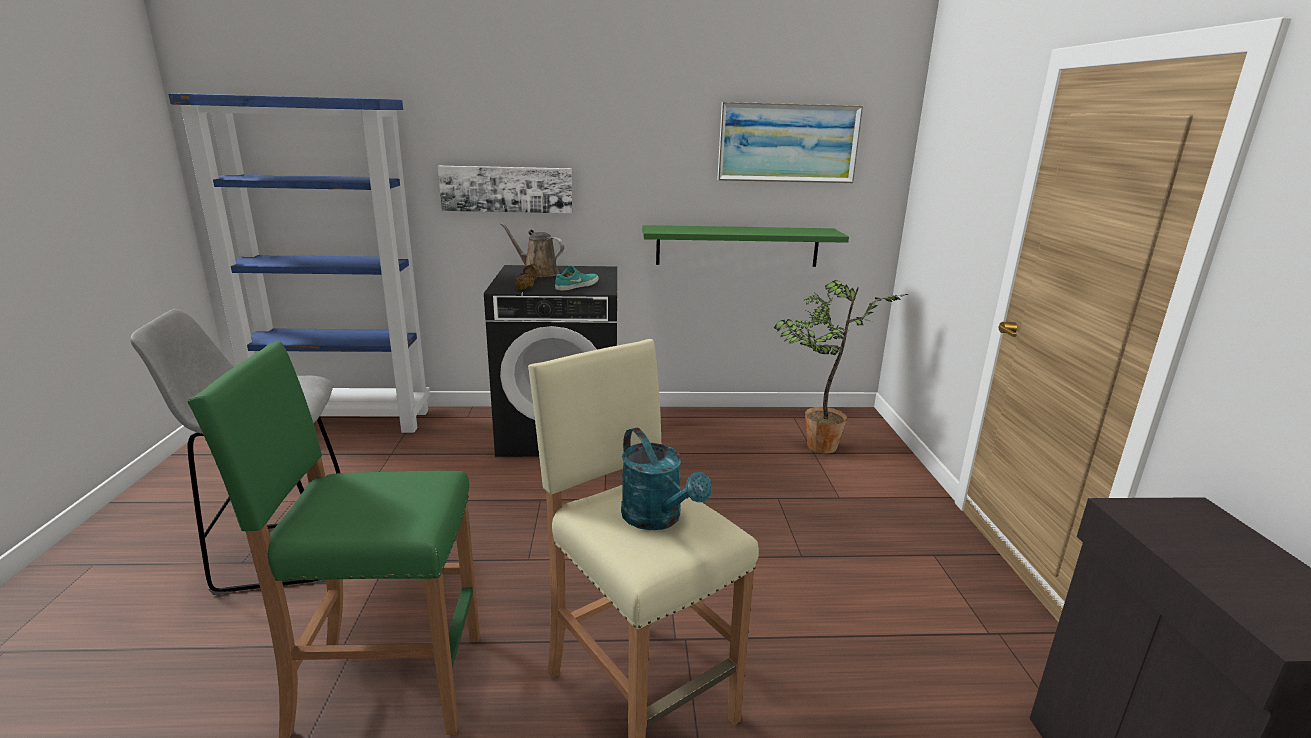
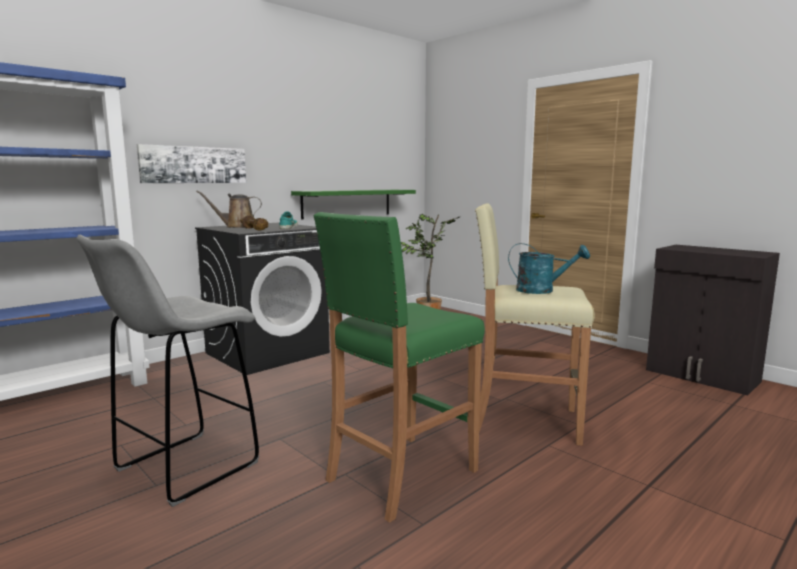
camera: 40 degrees left, 10 degrees down
picture [717,102,863,183] -> none

